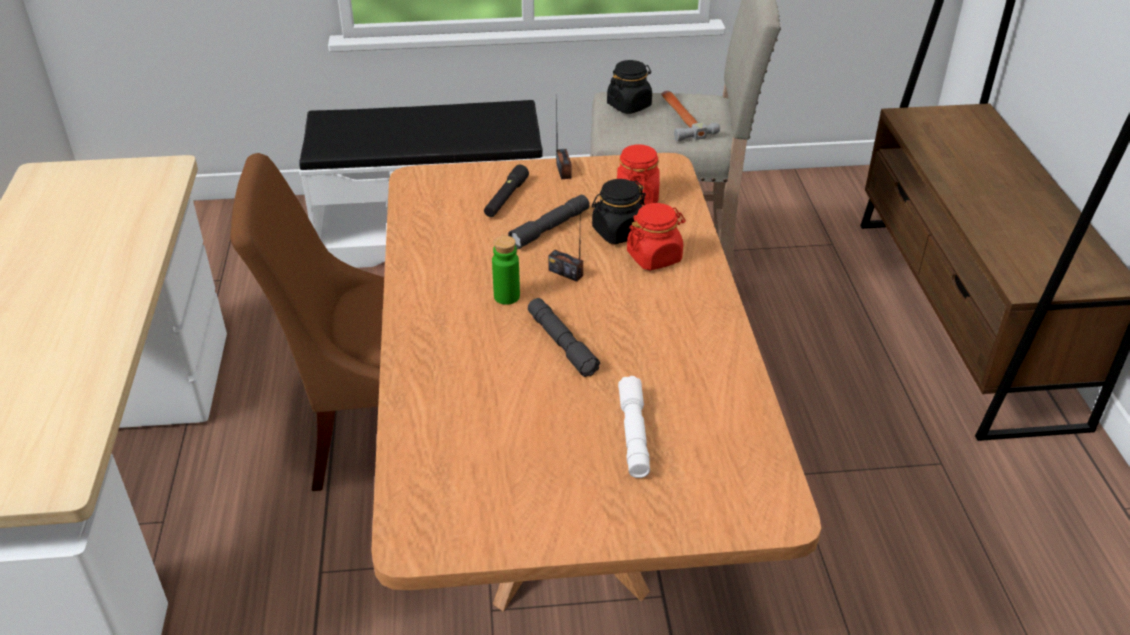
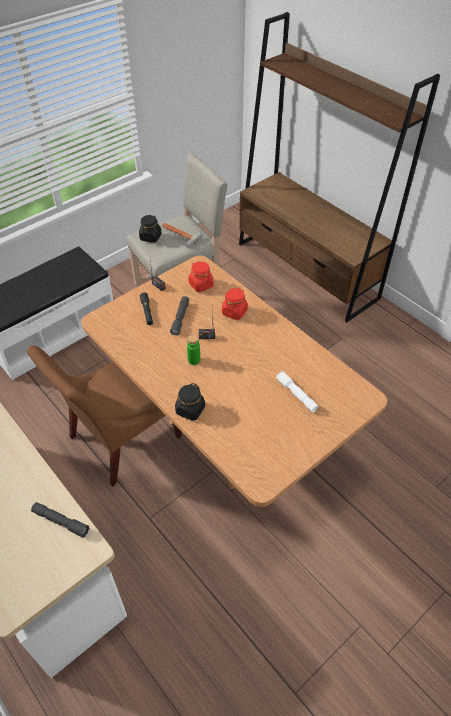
camera: 35 degrees left, 10 degrees up
grey flashlight [528,298,600,377] -> grey flashlight moved to [31,502,89,538]
black jar [592,179,646,244] -> black jar moved to [175,383,205,421]

